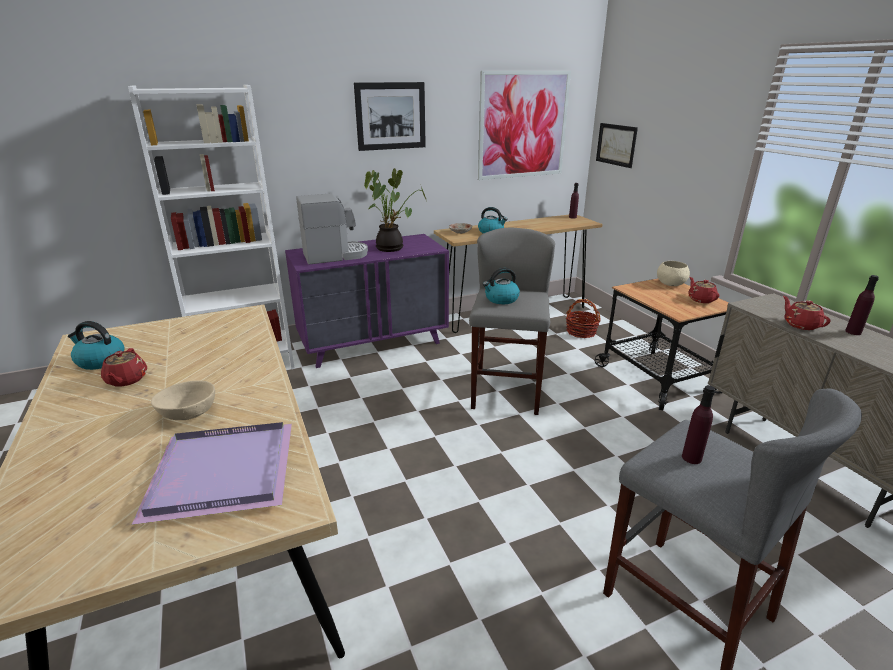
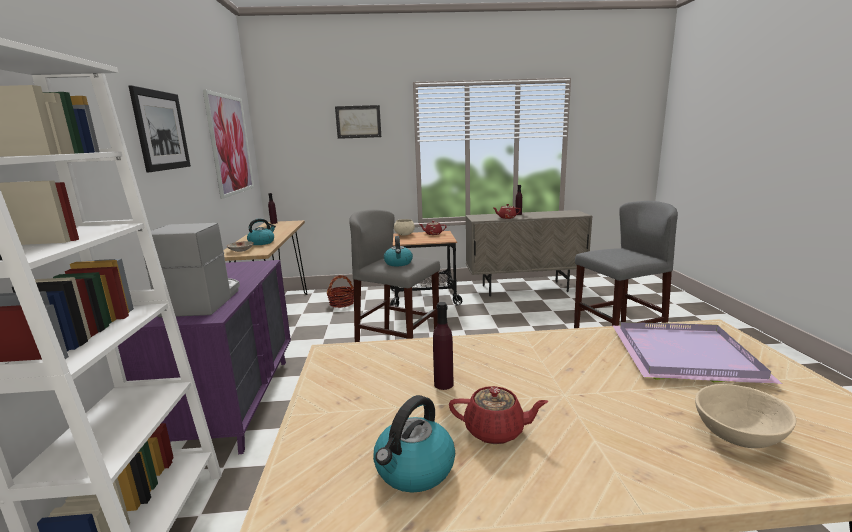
camera: 70 degrees left, 10 degrees down
beige bowl [151,380,215,420] -> beige bowl moved to [695,384,796,448]
potted plant [364,168,427,252] -> none
picture [596,123,638,168] -> picture moved to [335,105,381,139]
purple bottle [682,385,715,464] -> purple bottle moved to [433,302,454,390]

